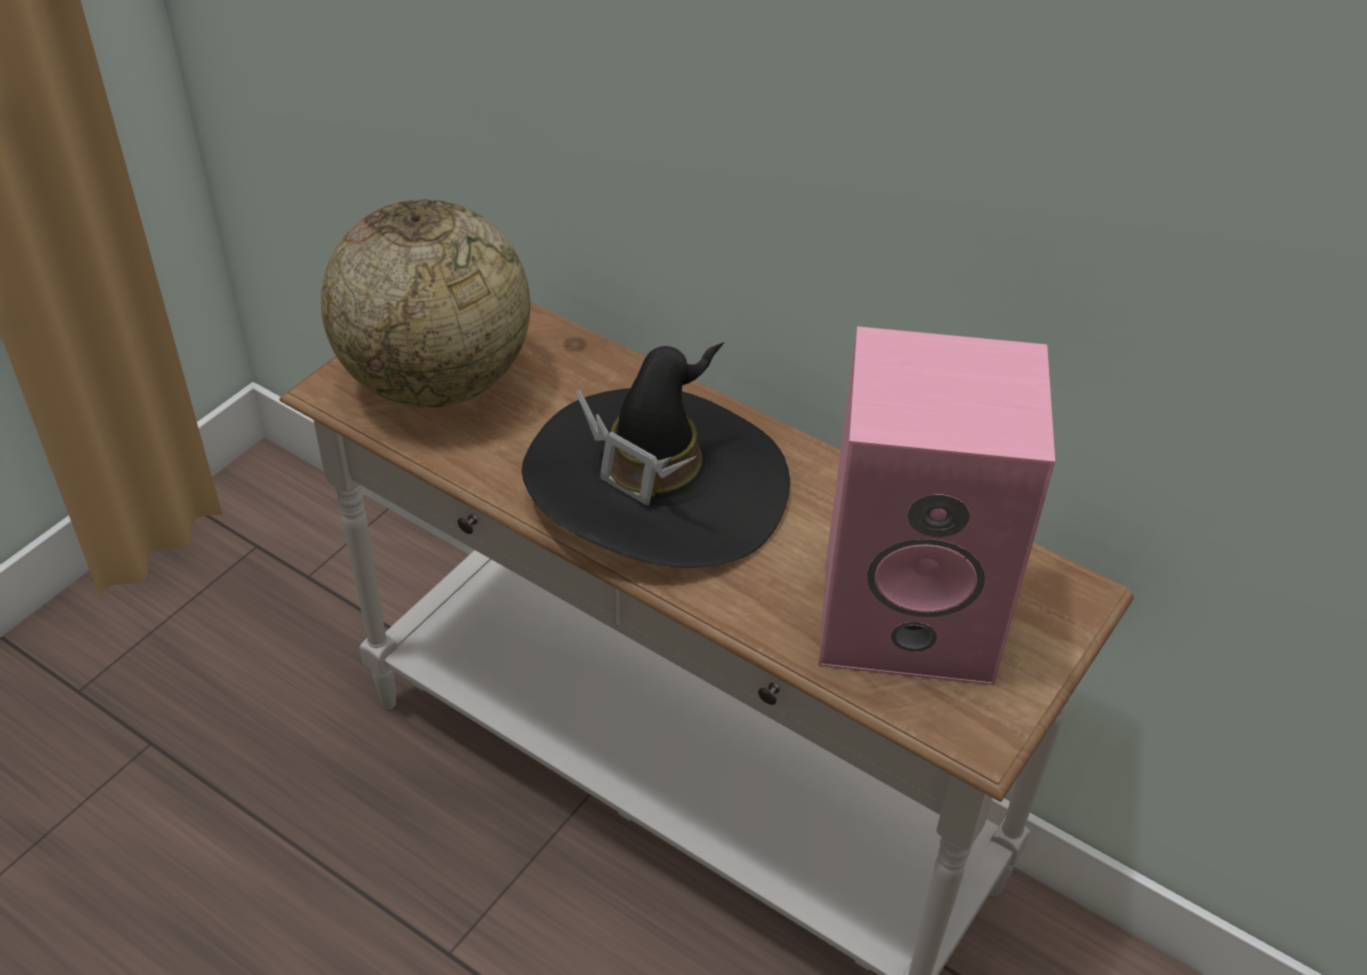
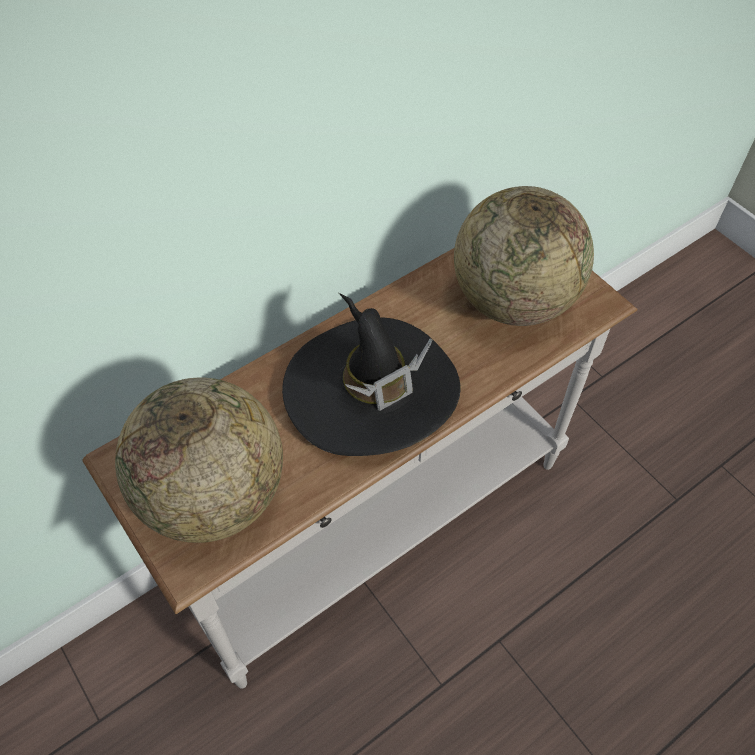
camera: 70 degrees left, 10 degrees up
pink speaker [819,326,1055,685] -> globe [454,186,594,326]

